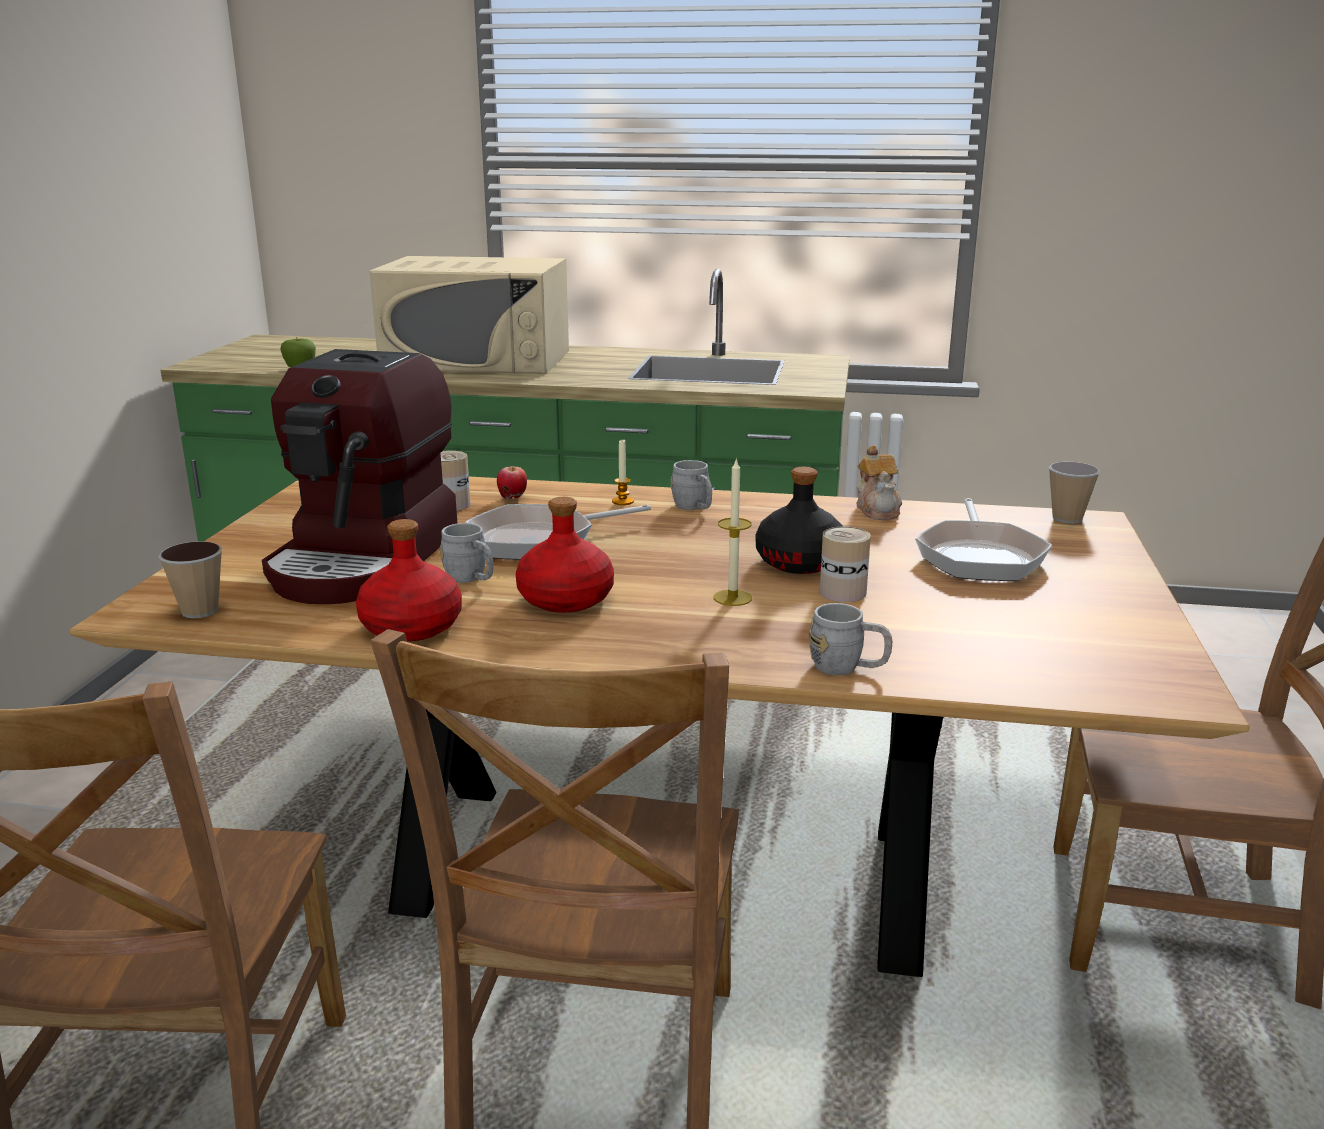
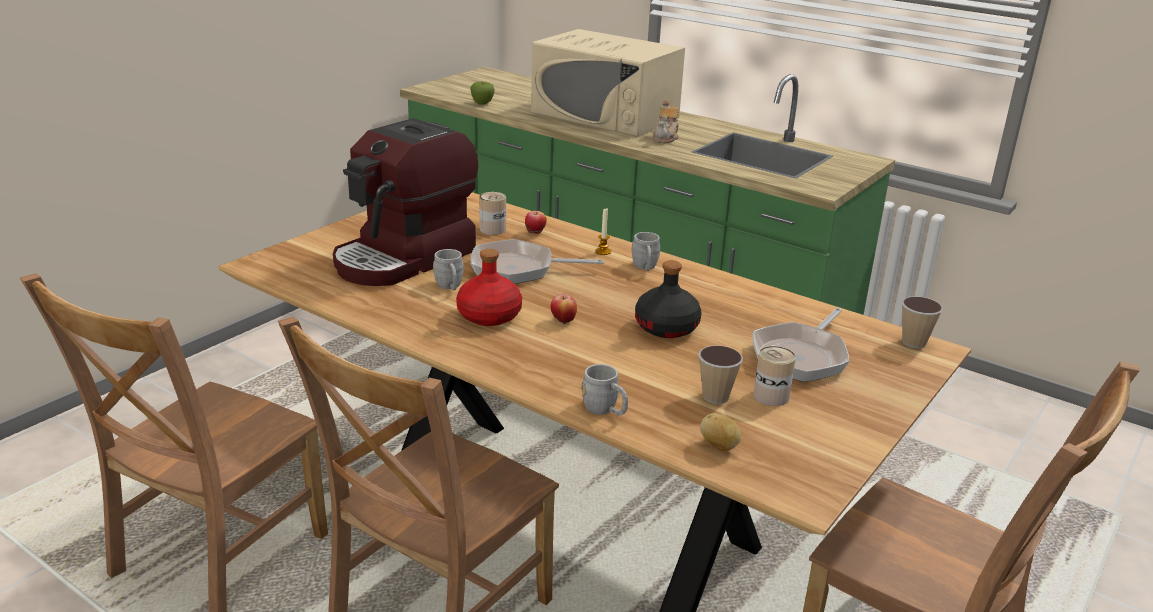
camera: 25 degrees right, 5 degrees up
cup [158,541,222,618] -> cup moved to [698,345,743,404]
red bottle [356,519,462,642] -> none
candle [714,457,752,606] -> none
can [820,527,871,602] -> can moved to [753,346,796,406]
teapot [856,445,902,520] -> teapot moved to [653,100,679,143]
none -> apple [551,295,577,324]
none -> potato [700,413,741,451]

